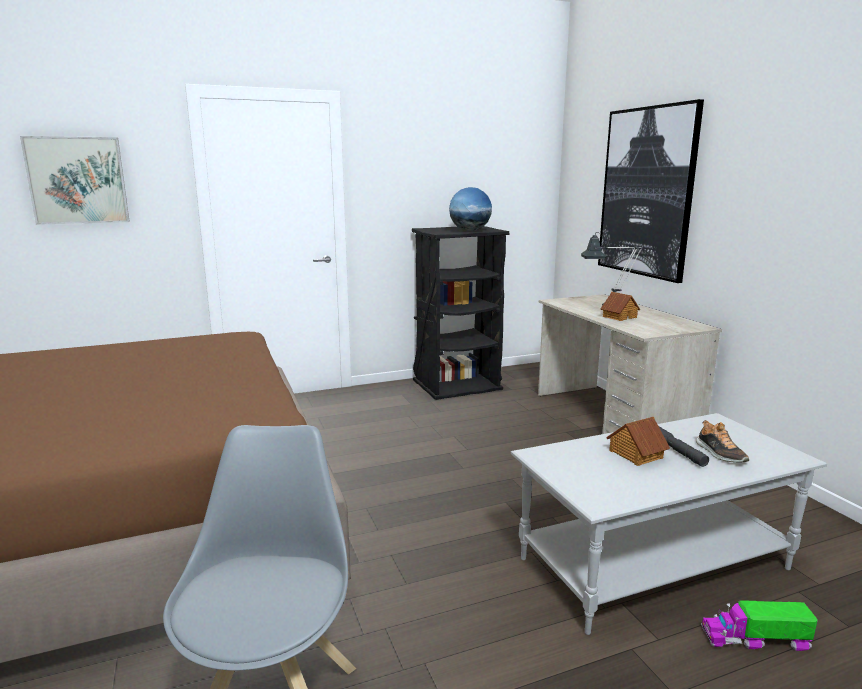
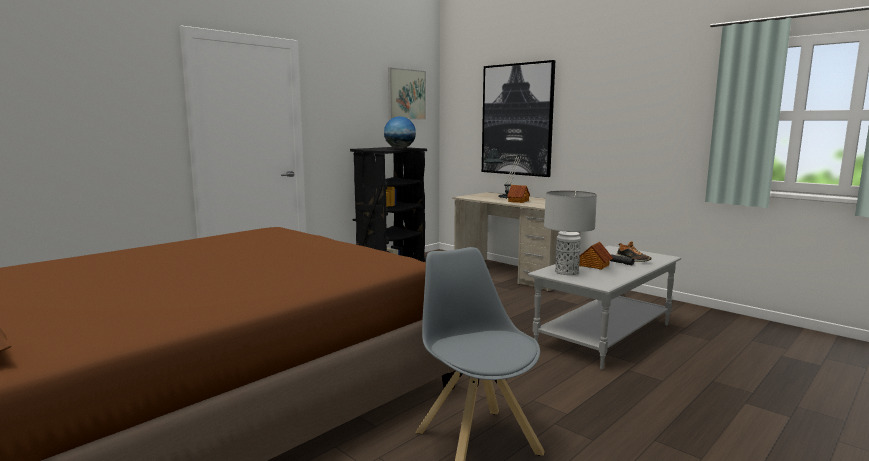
camera: 25 degrees left, 5 degrees down
picture [20,136,130,225] -> picture moved to [388,67,426,120]
toy truck [701,601,818,651] -> none
none -> white table lamp [544,190,597,275]

